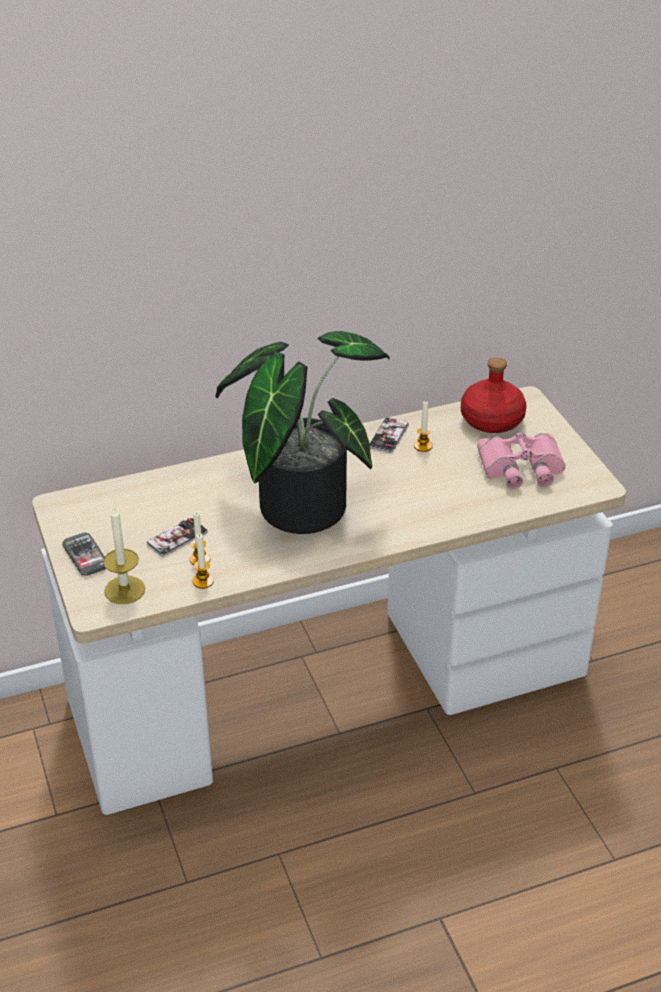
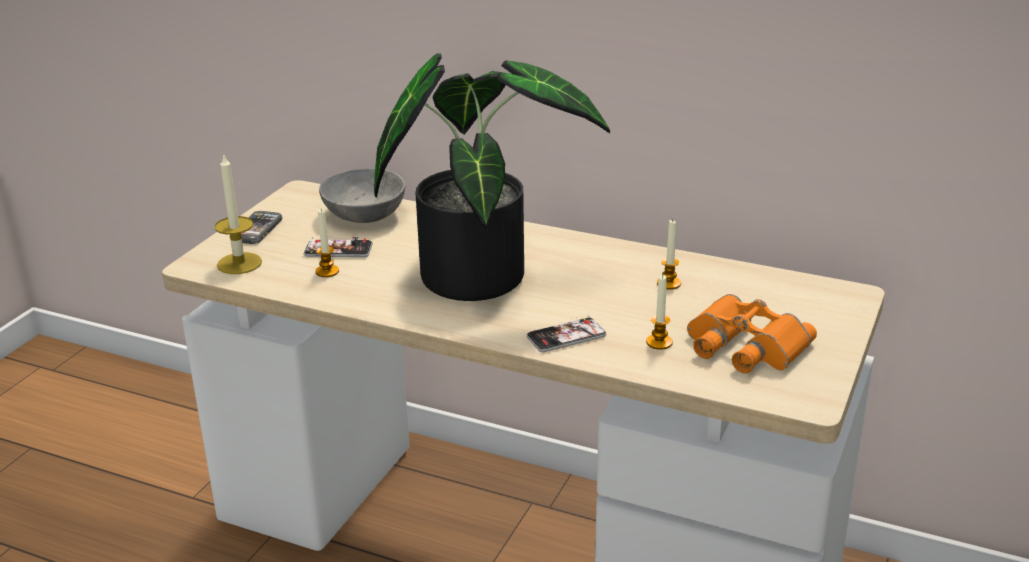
camera: 45 degrees right, 10 degrees down
candle [193,534,214,589] -> candle moved to [646,275,673,350]
phone [370,416,409,453] -> phone moved to [526,315,606,352]
red bottle [461,357,527,433] -> none
pink binoculars [477,432,566,489] -> orange binoculars [687,294,817,373]
none -> grey bowl [319,168,406,223]

